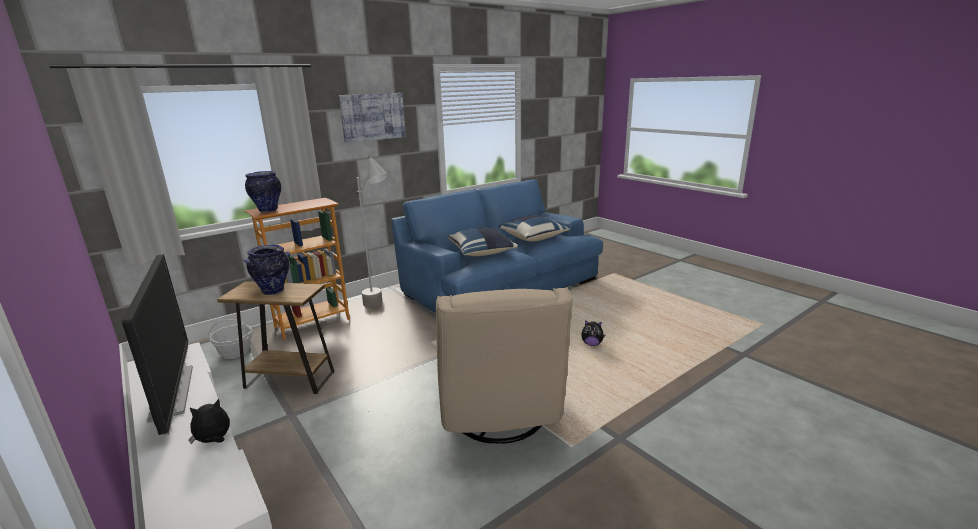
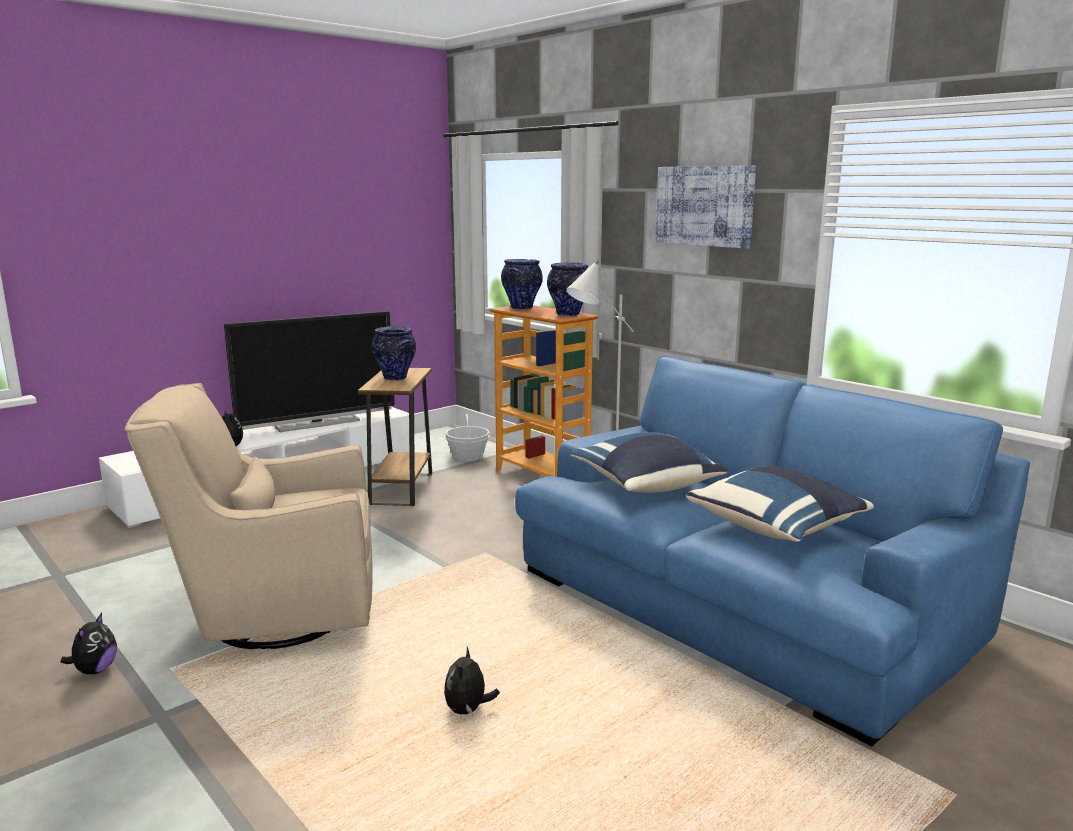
camera: 85 degrees right, 5 degrees down
none -> plush toy [61,613,117,674]
none -> vase [547,262,588,316]

